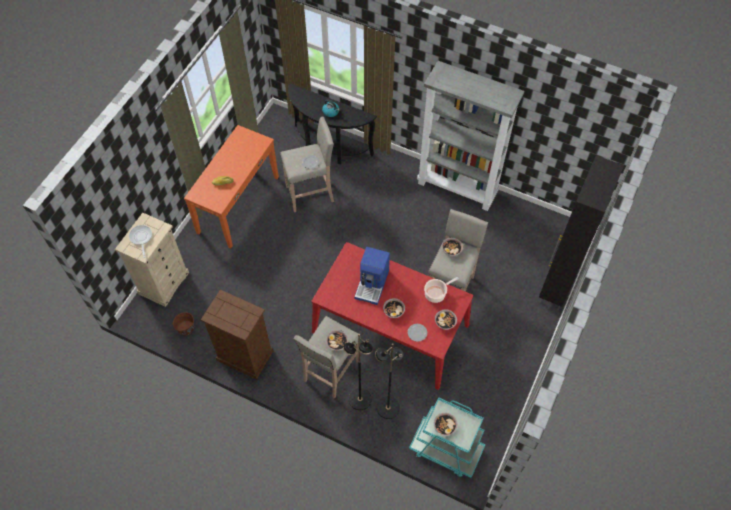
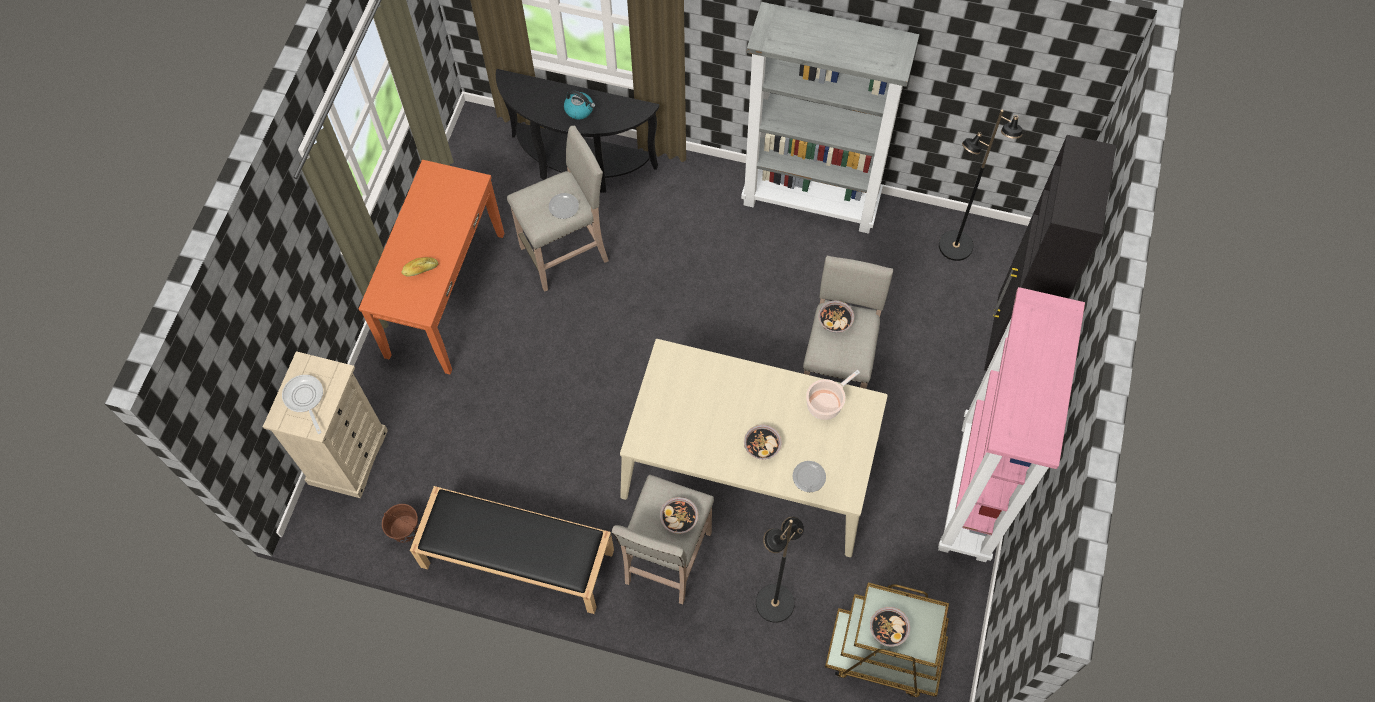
camera: 10 degrees left, 5 degrees up
brown dresser [201,290,273,380] -> black bench [410,486,614,614]
red dining table [312,242,473,390] -> beige dining table [620,339,888,557]
black floor lamp [343,334,373,410] -> black floor lamp moved to [939,110,1023,261]
coffee machine [354,247,390,305] -> none
turquoise cart [409,397,485,478] -> brown cart [825,582,949,697]
bowl [435,309,457,330] -> none
none -> pink bookcase [938,287,1085,562]

